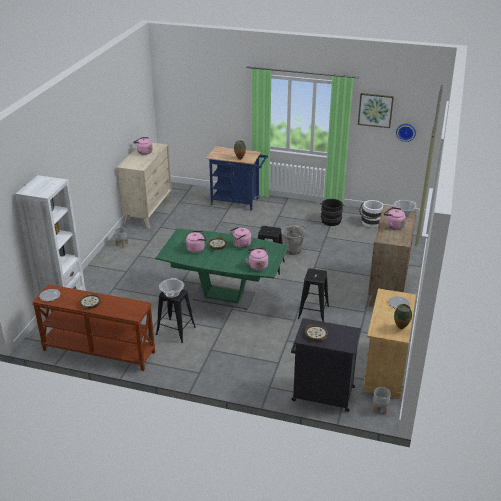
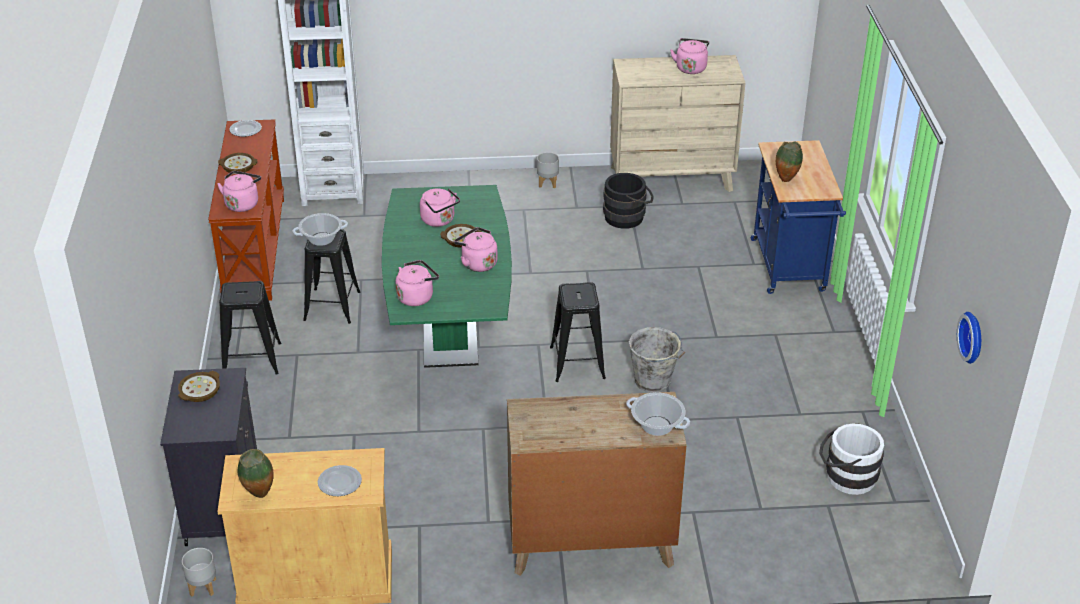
camera: 70 degrees right, 5 degrees up
black stool [298,268,329,322] -> black stool moved to [219,281,281,375]
black bucket [320,199,345,226] -> black bucket moved to [603,173,654,229]
picture [358,93,394,128] -> none
pink kettle [384,207,406,230] -> pink kettle moved to [217,171,261,212]

